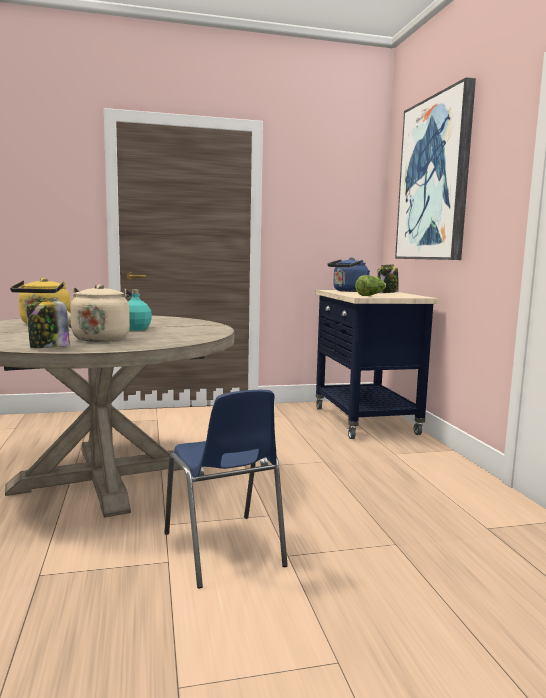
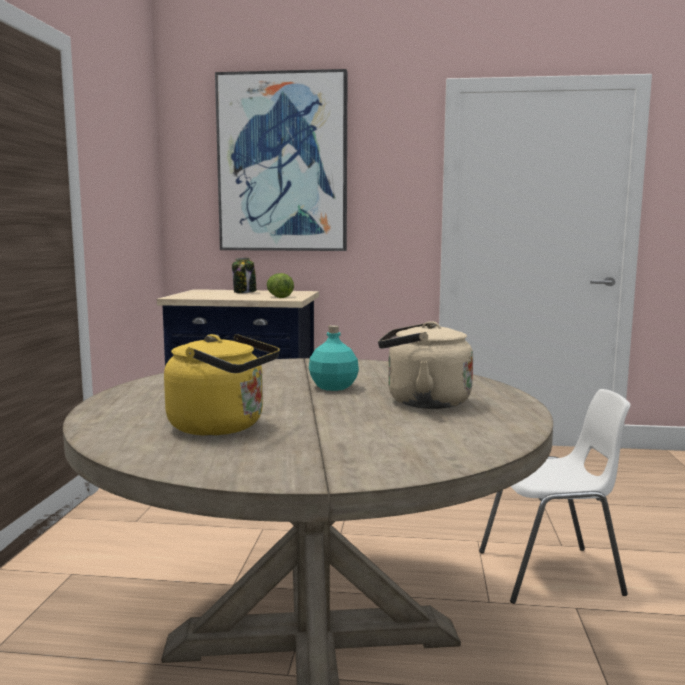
camera: 70 degrees left, 0 degrees up
jar [27,298,70,348] -> none
blue chair [165,390,288,588] -> white chair [479,389,630,604]
blue kettle [327,257,370,292] -> none

